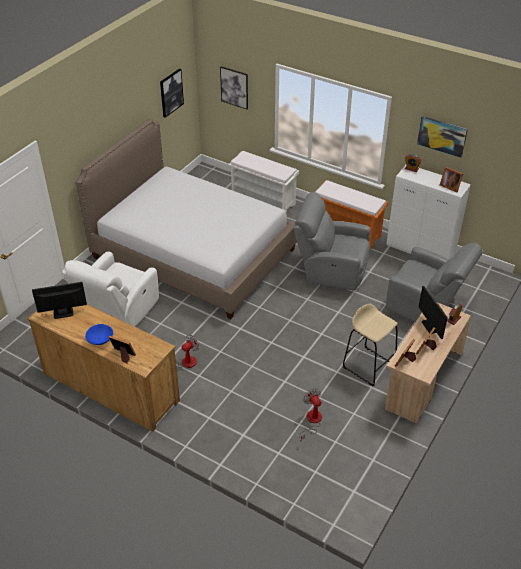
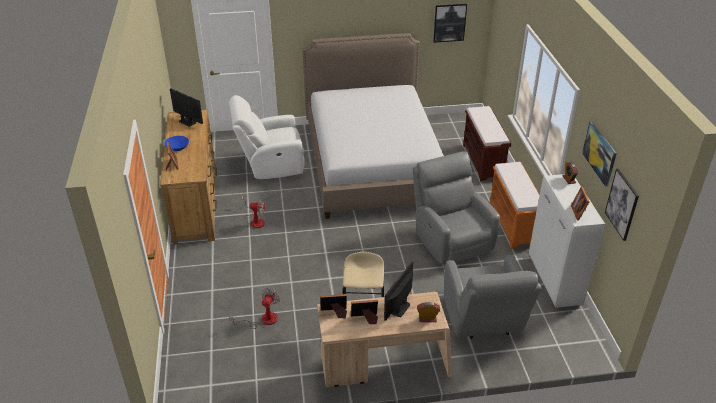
camera: 50 degrees right, 5 degrees down
picture [220,66,248,109] -> picture moved to [605,169,639,241]
white bench [228,151,299,212] -> brown bench [463,106,511,182]

